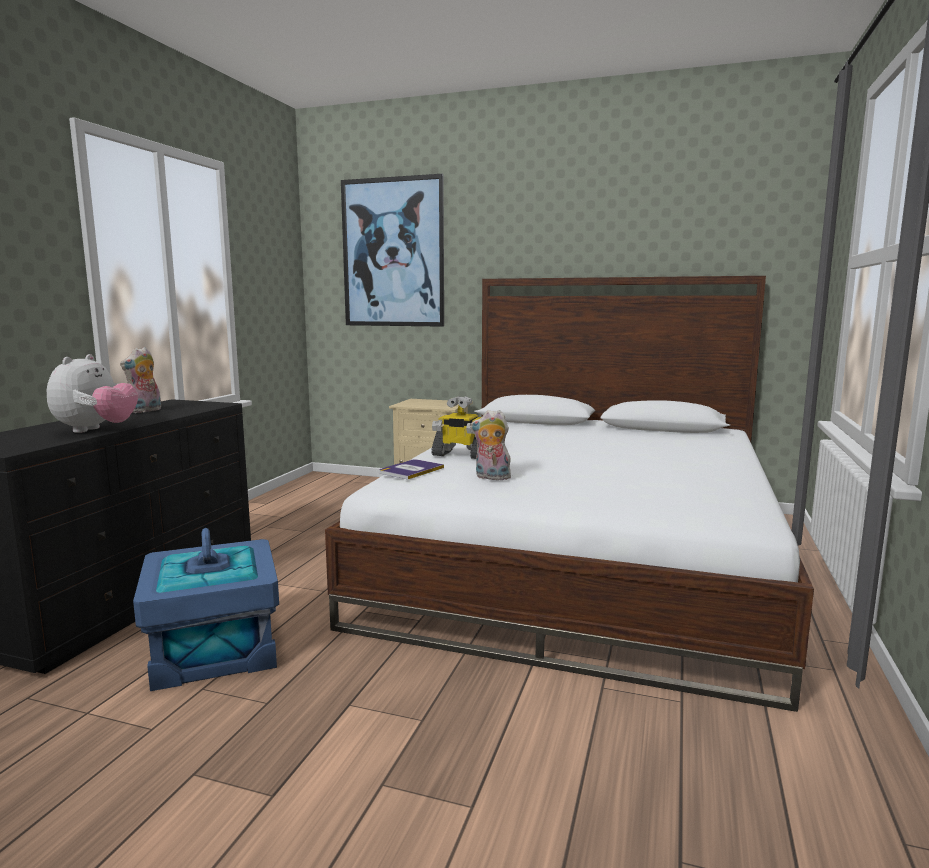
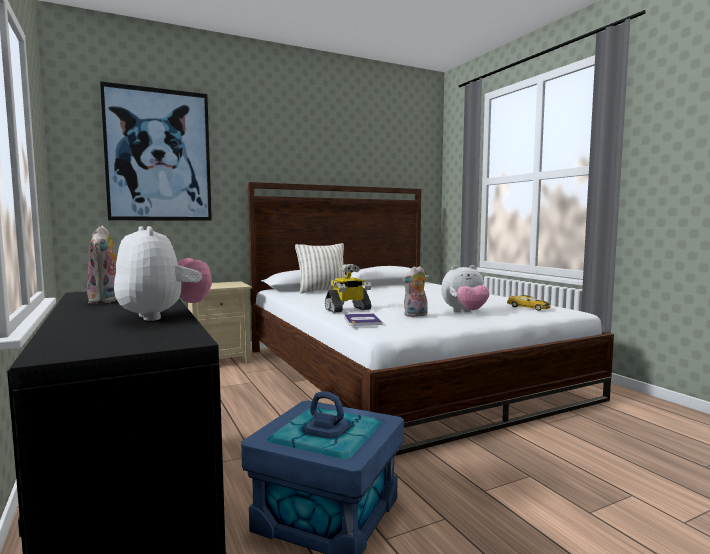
camera: 45 degrees left, 5 degrees down
none -> pillow [295,243,346,294]
none -> plush toy [441,265,490,312]
none -> toy car [507,295,551,311]

